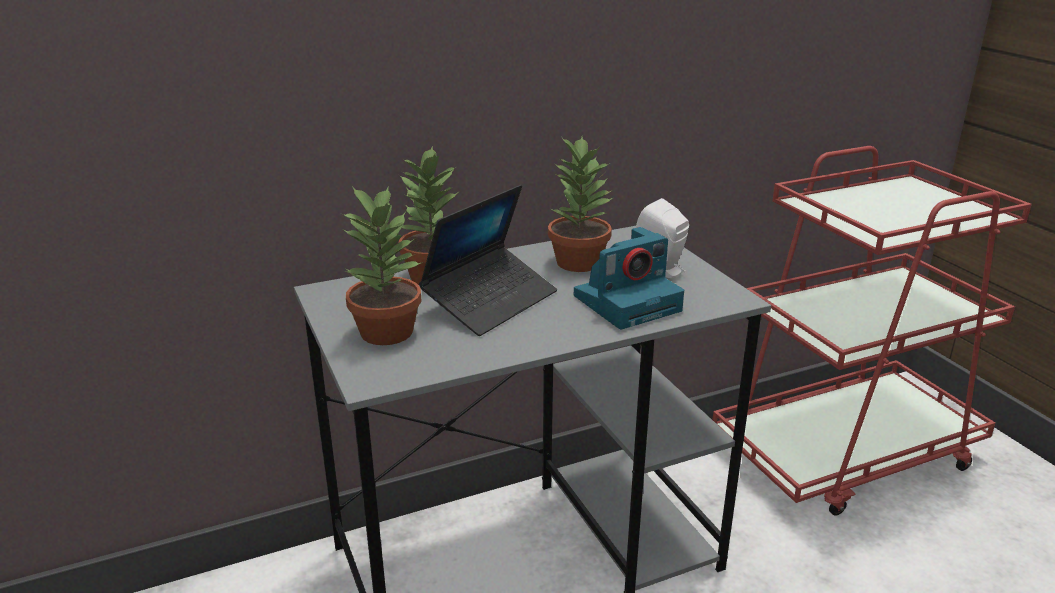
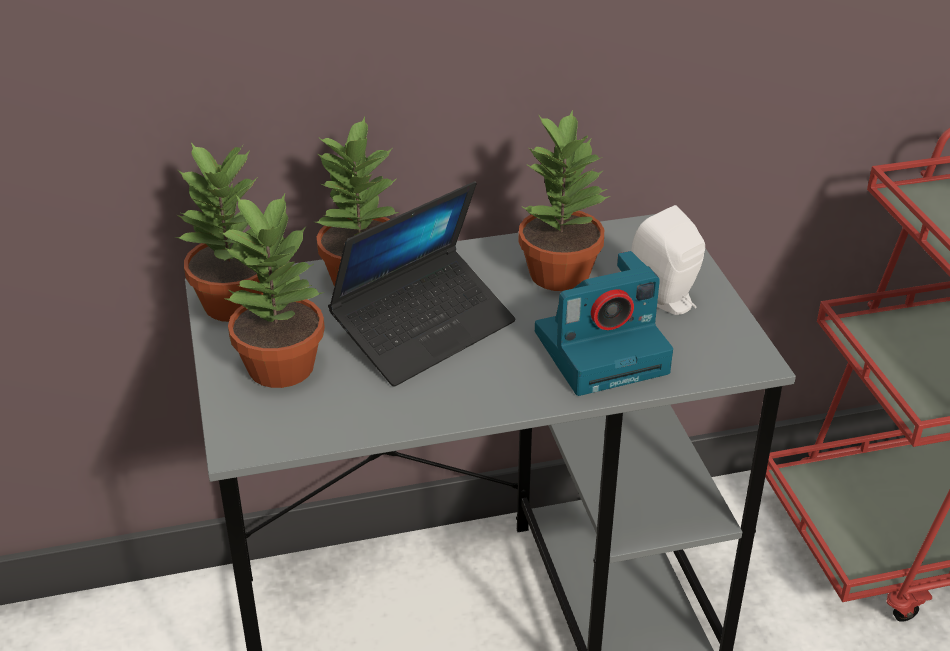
camera: 10 degrees right, 10 degrees up
none -> potted plant [175,143,263,322]

